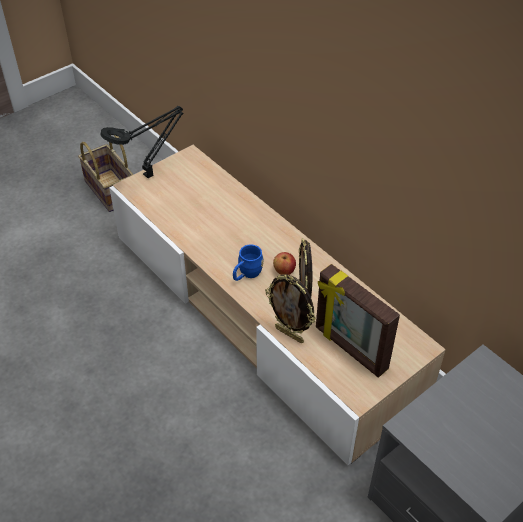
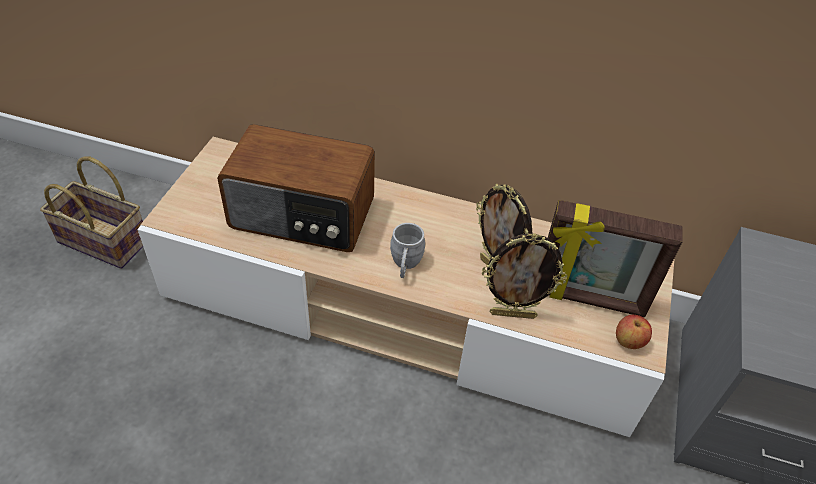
camera: 35 degrees left, 0 degrees up
black table lamp [100,106,184,178] -> none
blue mug [233,245,264,281] -> grey mug [390,223,426,278]
apple [273,252,296,275] -> apple moved to [616,315,652,349]
none -> radio [217,124,375,252]

